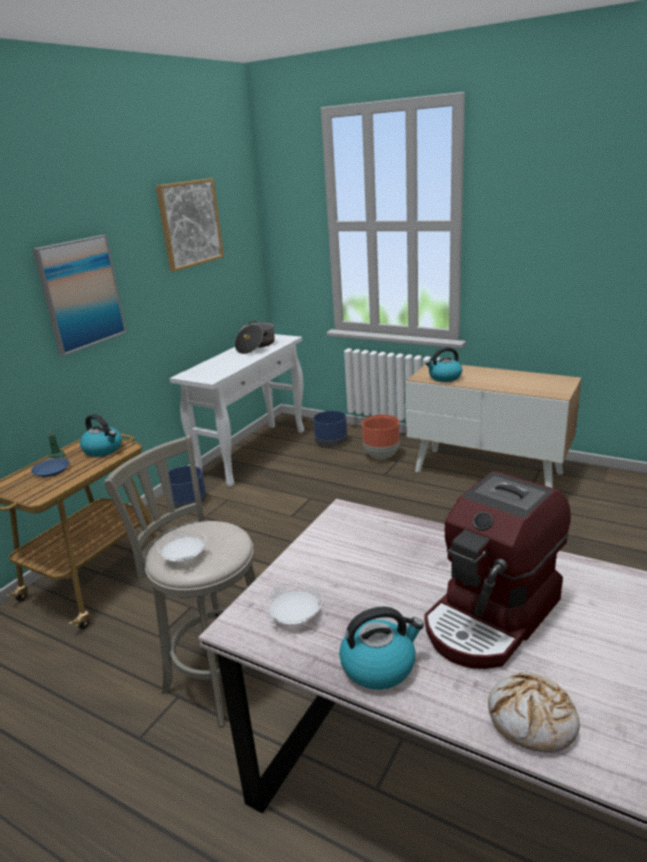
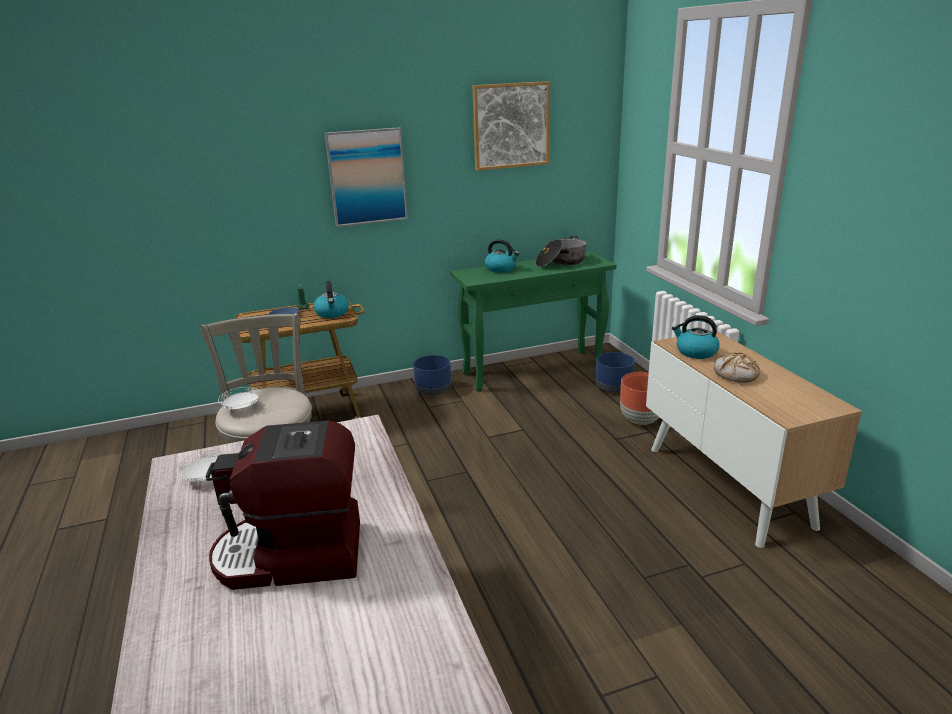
camera: 40 degrees right, 0 degrees up
white console table [170,334,304,487] -> green console table [450,252,617,392]
kettle [339,607,424,690] -> kettle moved to [485,239,519,273]
bread [488,672,580,753] -> bread moved to [714,352,760,383]

